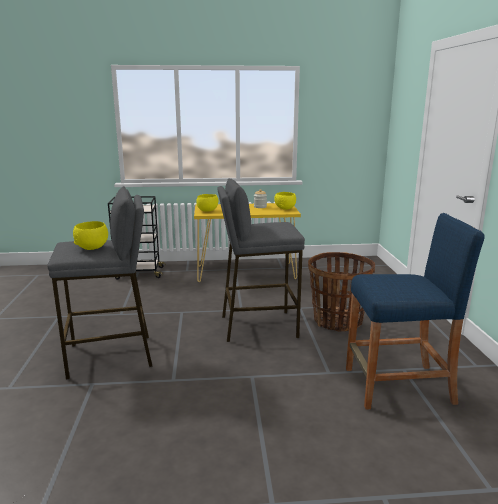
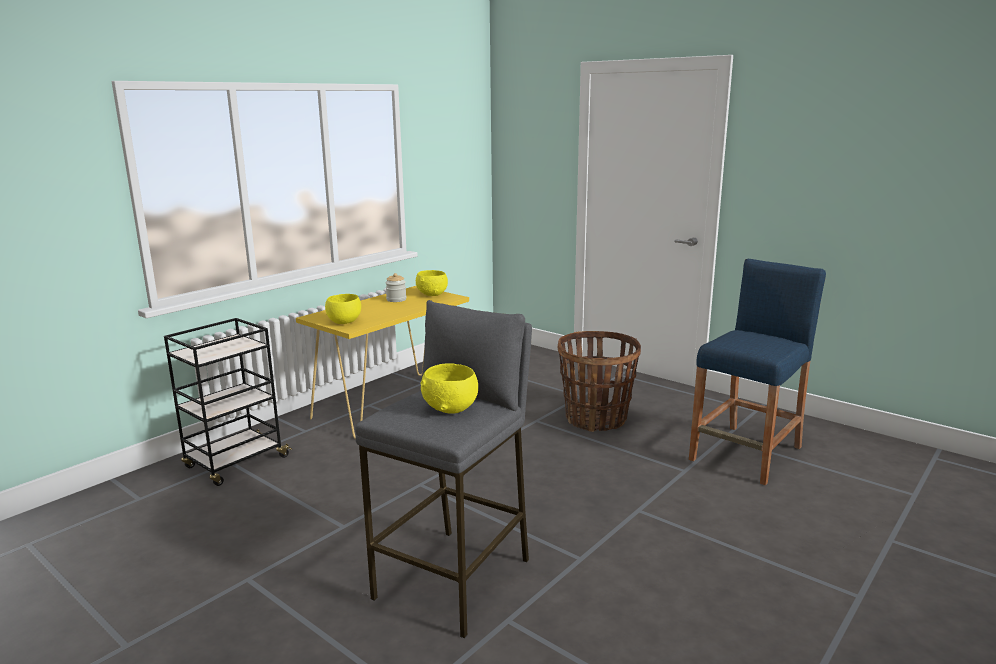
camera: 45 degrees left, 0 degrees up
grey stool [217,178,305,342] -> none

